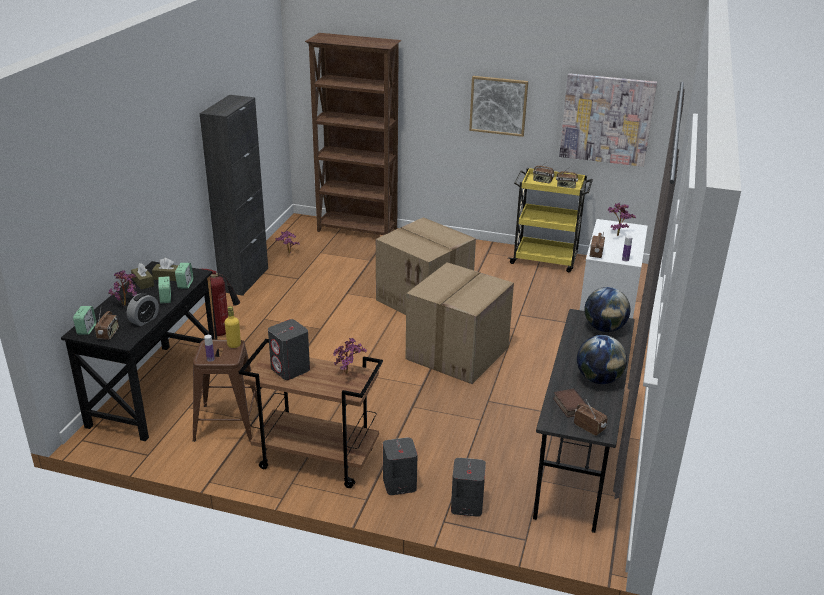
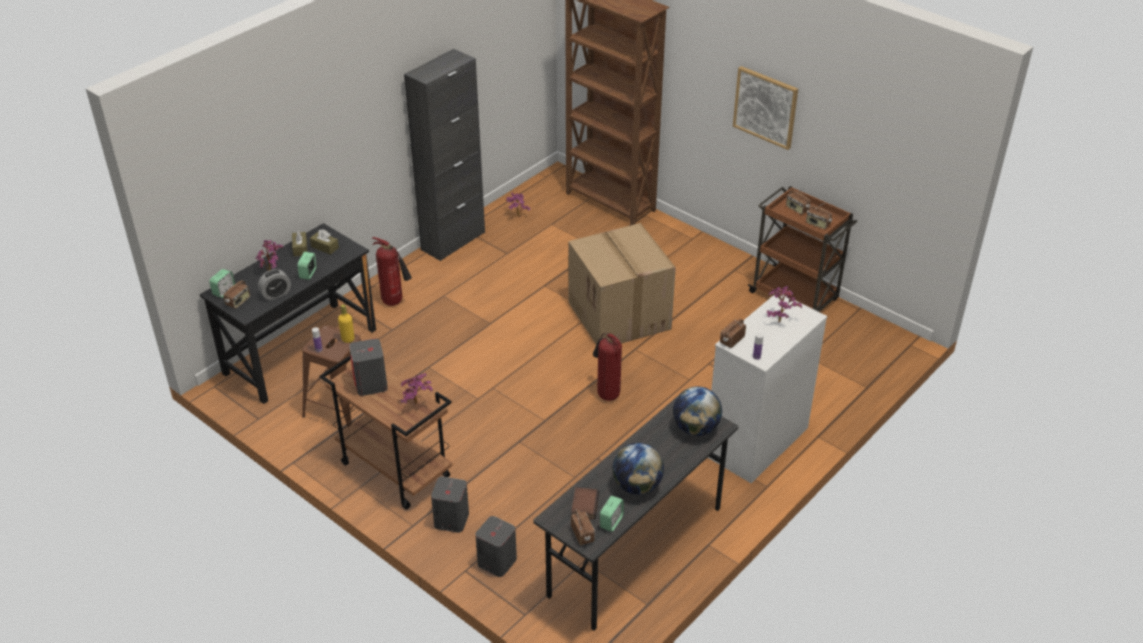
camera: 25 degrees right, 10 degrees up
alarm clock [175,263,193,289] -> alarm clock moved to [600,496,624,532]
cardboard box [406,262,514,384] -> fire extinguisher [593,333,622,401]
yellow cart [508,168,593,272] -> brown cart [747,186,858,312]
picture [559,73,657,167] -> none

